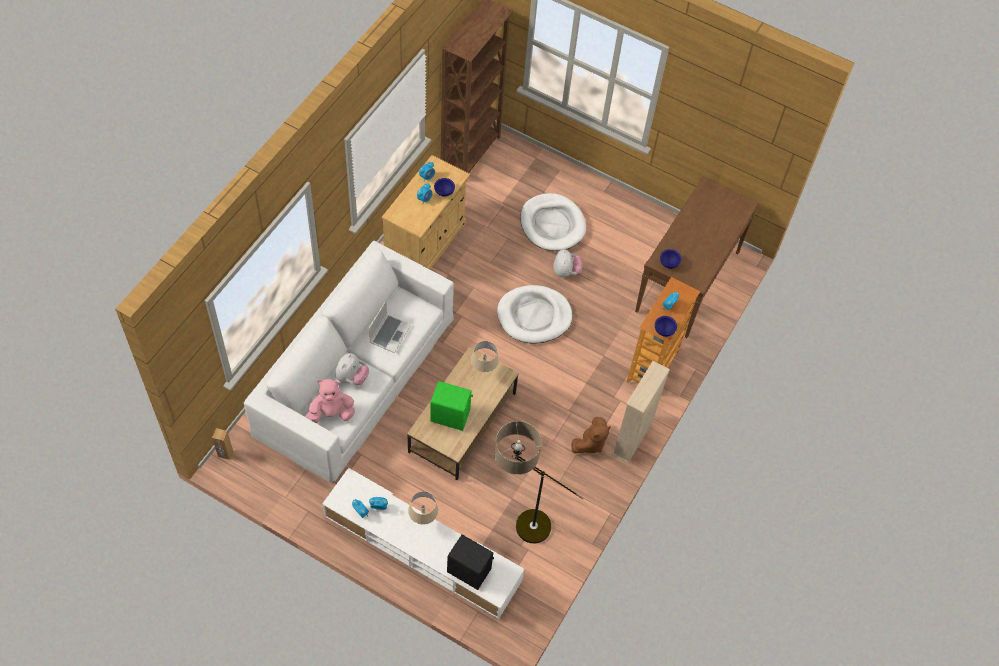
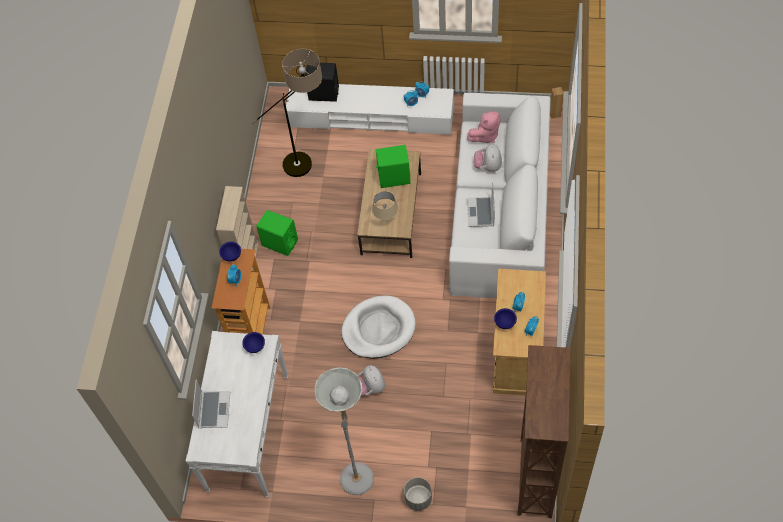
camera: 165 degrees right, 0 degrees up
beige table lamp [408,492,439,525] -> none
white dog bed [521,193,586,251] -> none
brown plush toy [571,417,611,453] -> green speaker [256,210,298,256]
brown console table [635,176,759,338] -> white console table [186,331,288,497]
none -> laptop [192,379,230,428]
none -> grey floor lamp [314,367,374,495]
none -> grey planter [404,477,432,511]

